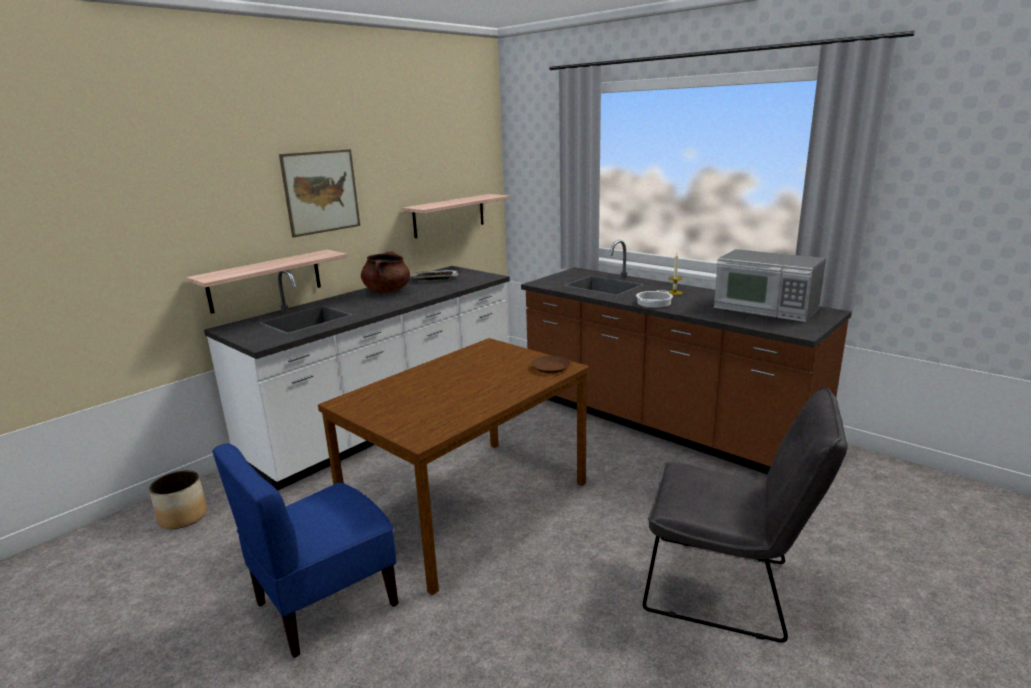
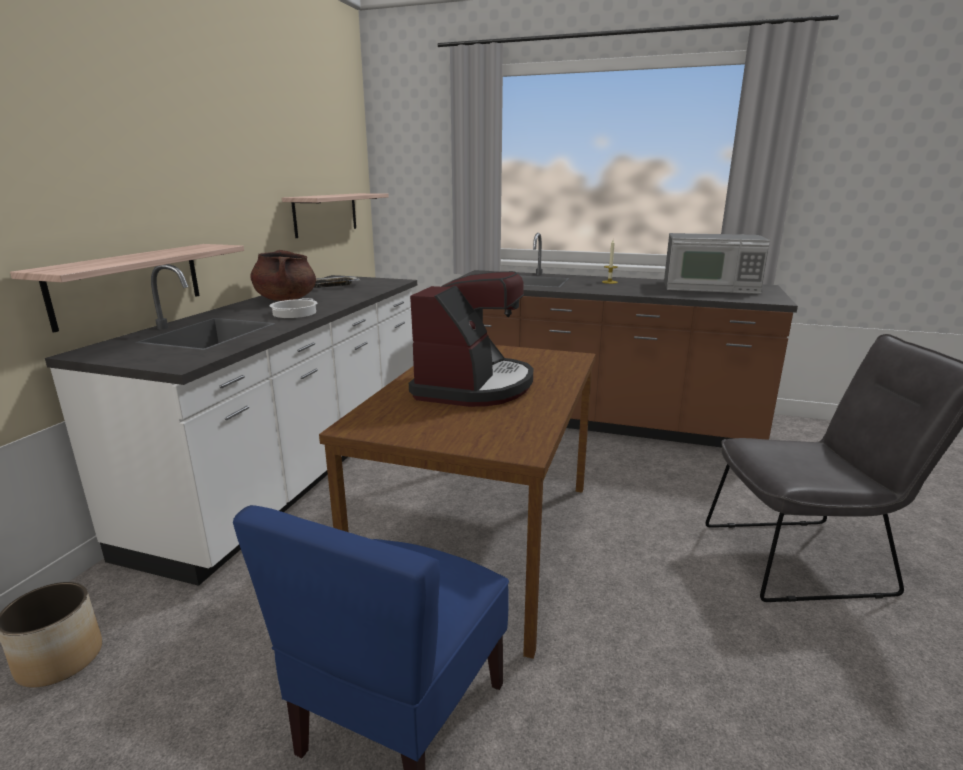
camera: 25 degrees left, 0 degrees up
picture [279,149,360,237] -> none
brown plate [531,356,571,373] -> none
cooking pot [636,290,673,308] -> cooking pot moved to [270,298,317,318]
none -> coffee machine [409,271,533,407]

